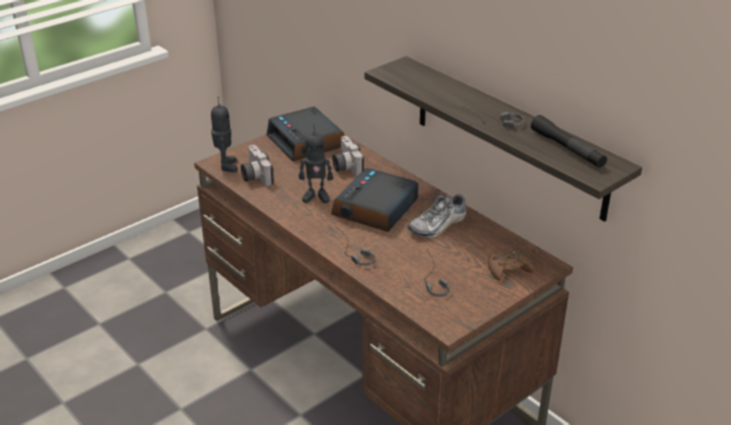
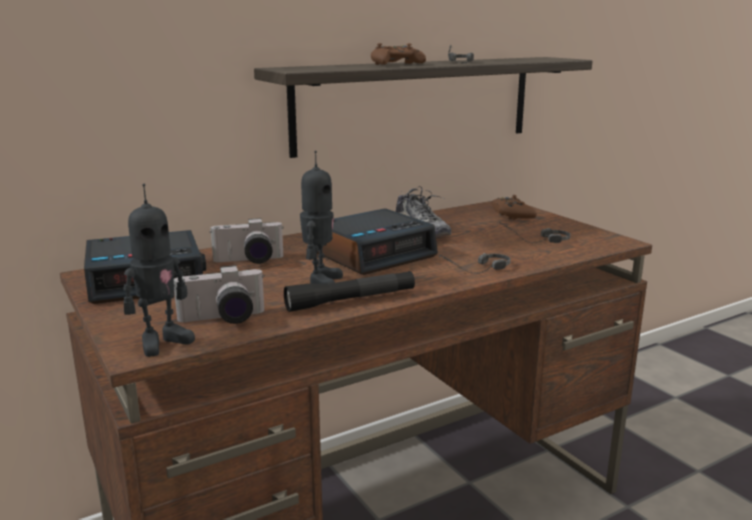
camera: 80 degrees left, 15 degrees down
toy robot [211,97,238,172] -> toy robot turned 135 degrees clockwise [123,184,195,357]
alarm clock [331,168,418,232] -> alarm clock turned 75 degrees counterclockwise [317,209,438,275]
black flashlight [531,115,607,168] -> black flashlight moved to [284,271,415,312]
none -> brown game controller [371,43,426,65]

